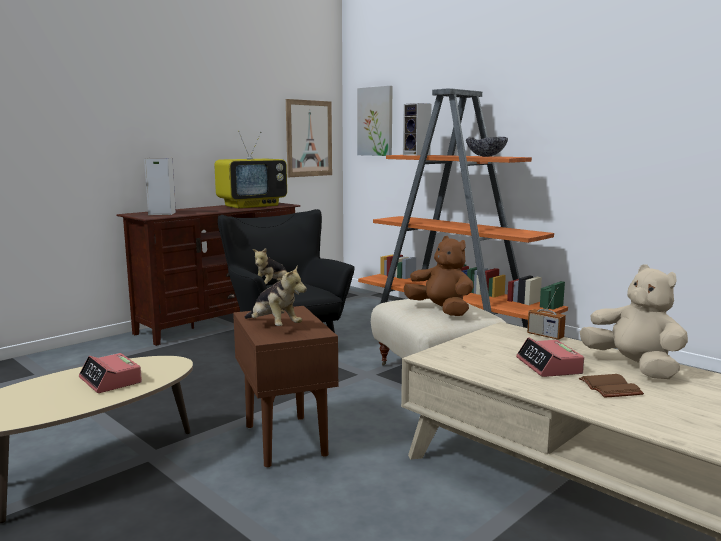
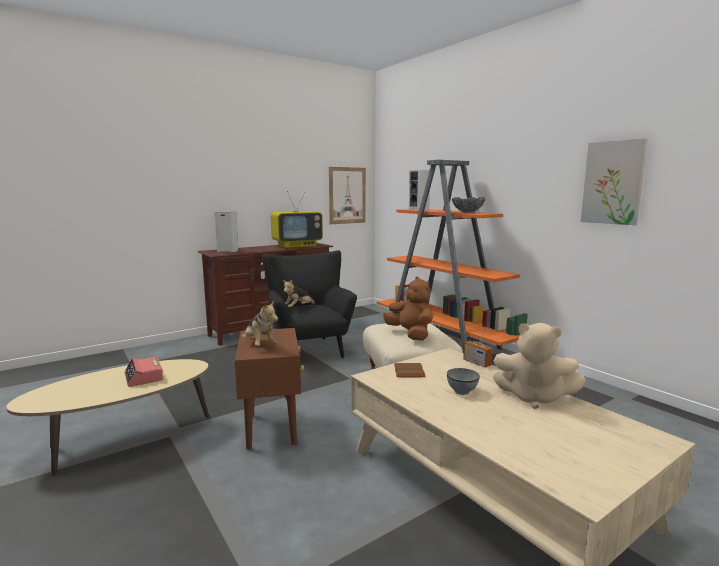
camera: 10 degrees right, 0 degrees up
picture [357,86,393,156] -> picture moved to [581,138,648,225]
alarm clock [516,337,584,377] -> grey bowl [447,368,480,395]
brown book [579,374,644,398] -> brown book moved to [394,363,426,377]
beige plush toy [580,264,688,379] -> beige plush toy turned 135 degrees clockwise [493,323,586,409]

